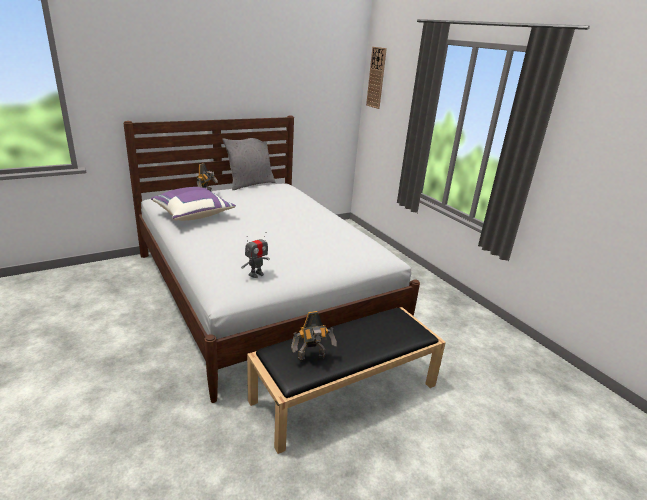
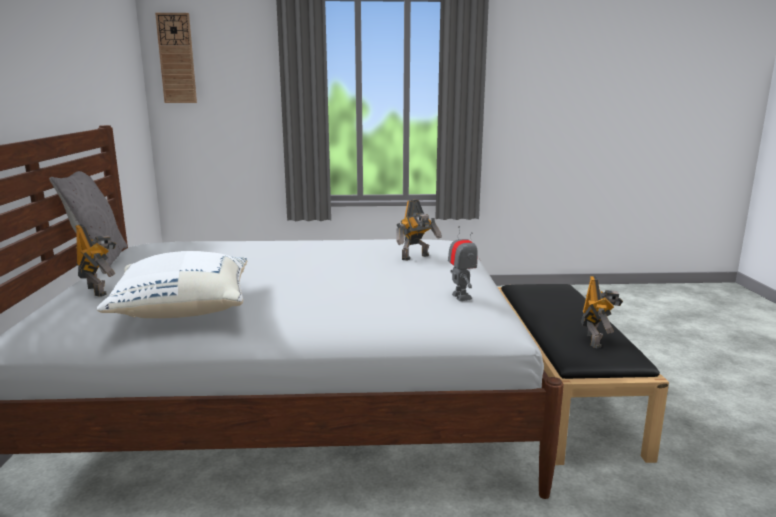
camera: 60 degrees left, 10 degrees down
purple pillow [151,187,236,221] -> white pillow [97,251,247,318]
none -> toy robot [396,200,442,261]

